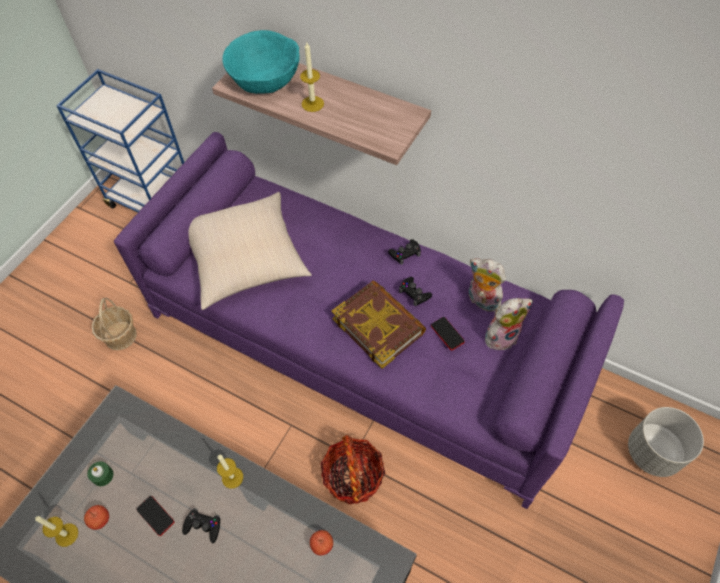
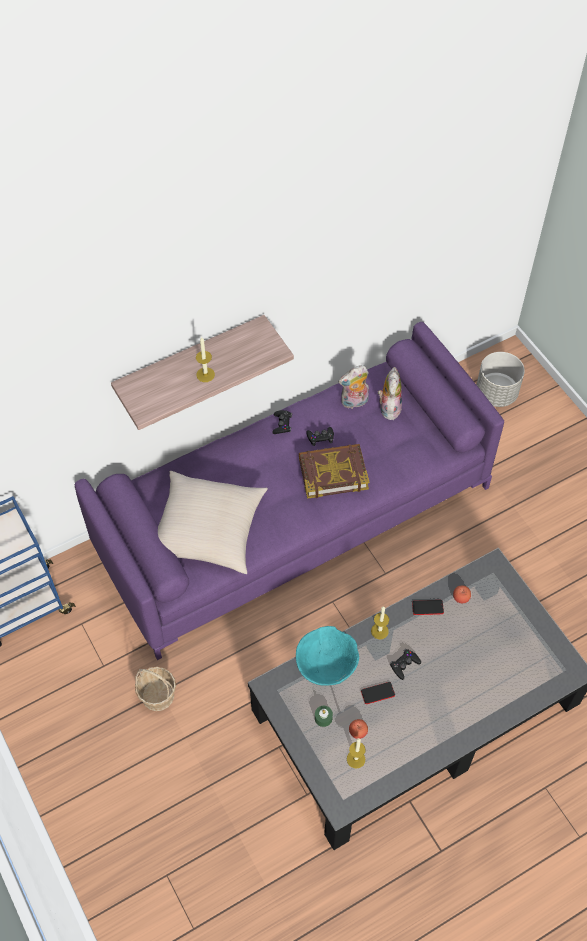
camera: 60 degrees left, 0 degrees up
turquoise bowl [222,30,300,94] -> turquoise bowl moved to [296,626,359,686]
basket [320,435,385,505] -> none
phone [431,317,465,350] -> phone moved to [412,600,444,615]

